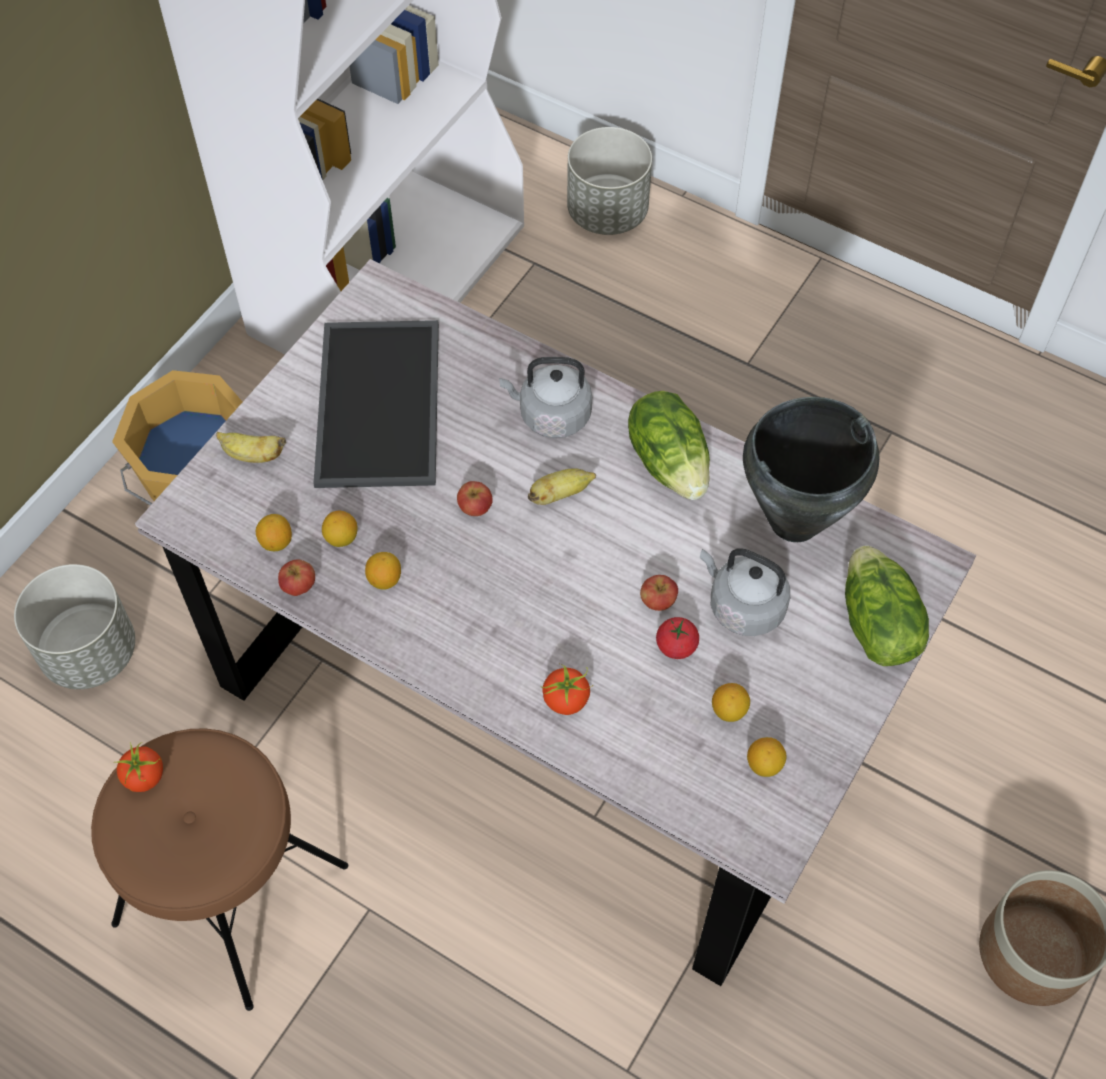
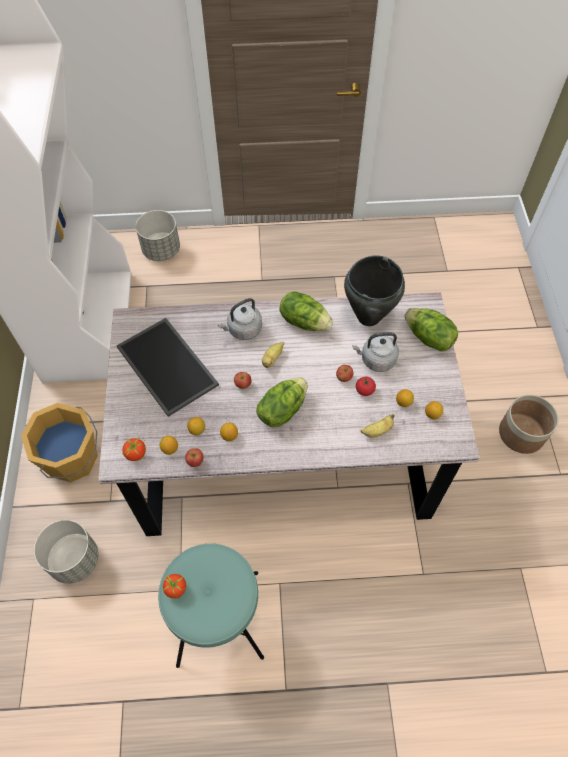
camera: 35 degrees left, 0 degrees up
brown stool [91,728,348,1011] -> turquoise stool [158,544,264,668]
banana [216,432,286,463] -> banana moved to [361,414,395,437]
tomato [541,663,593,715] -> tomato moved to [122,434,146,461]
none -> lettuce [256,377,308,427]

